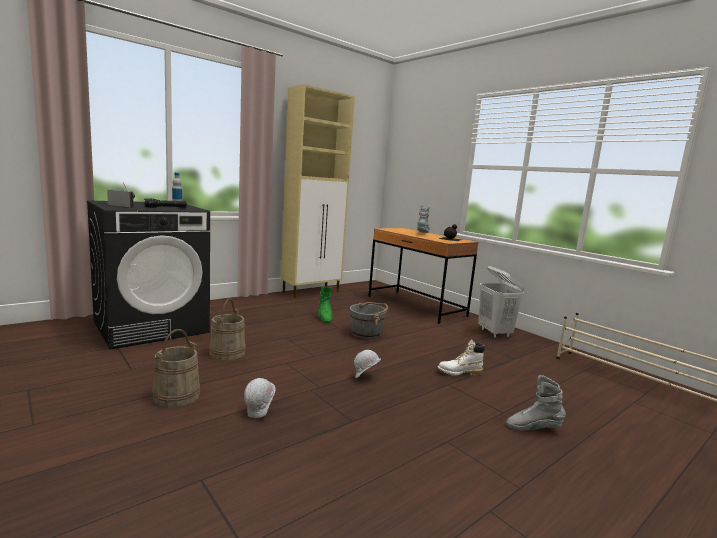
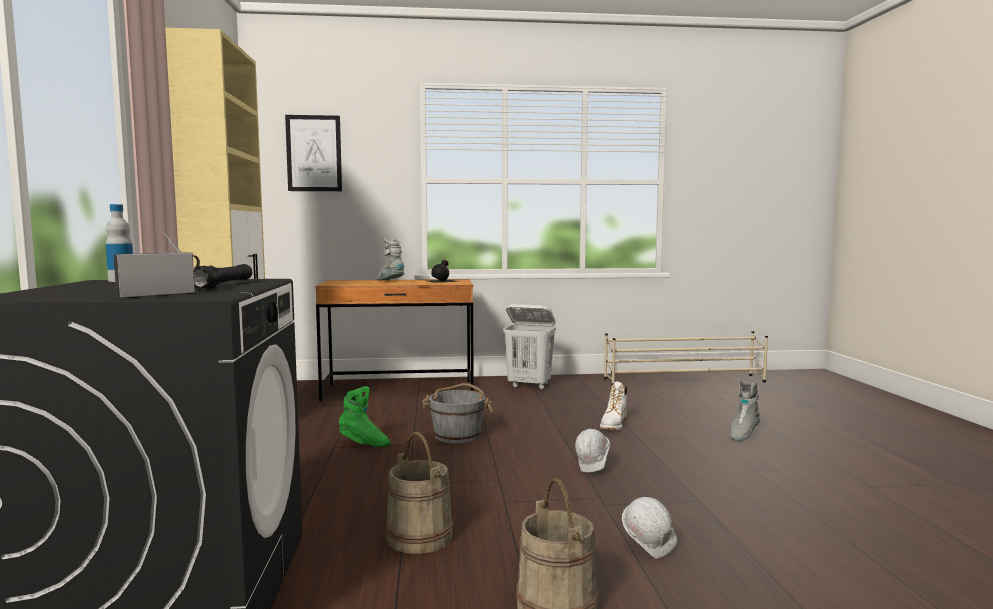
camera: 55 degrees left, 5 degrees down
none -> picture [285,115,342,191]

